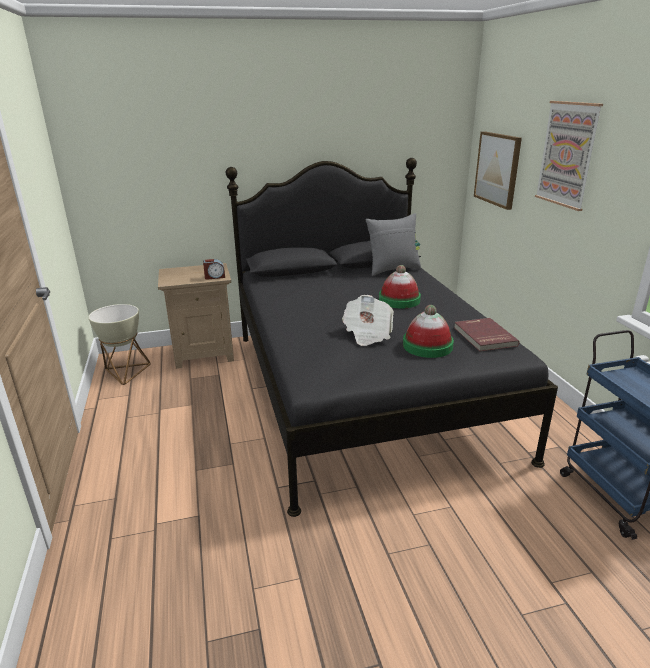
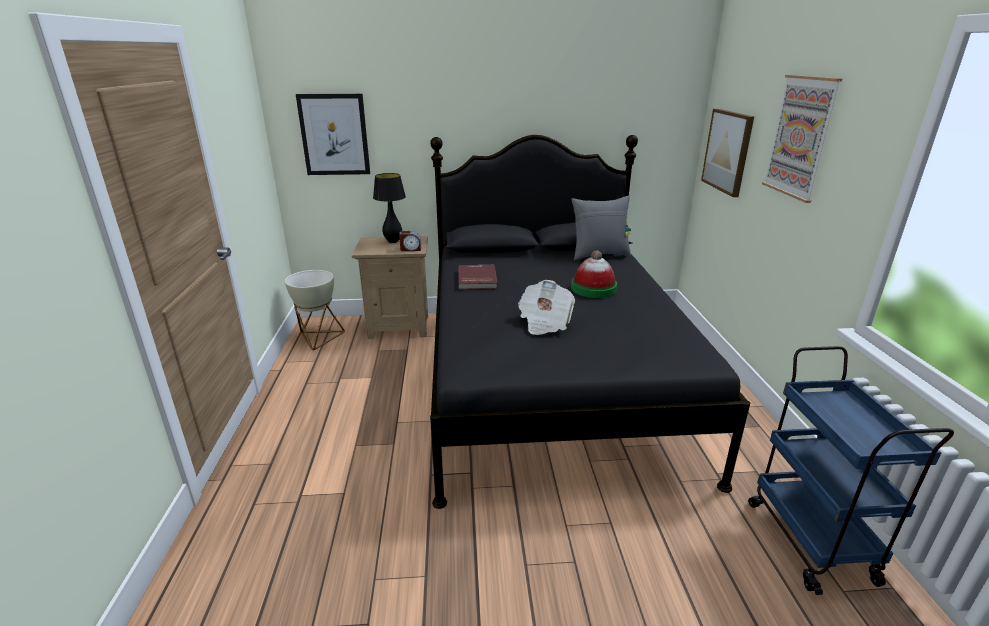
camera: 10 degrees right, 0 degrees up
hat [403,305,454,358] -> none
red book [454,318,520,351] -> red book moved to [459,265,498,289]
none -> picture [296,94,370,175]
none -> black table lamp [373,173,406,243]

